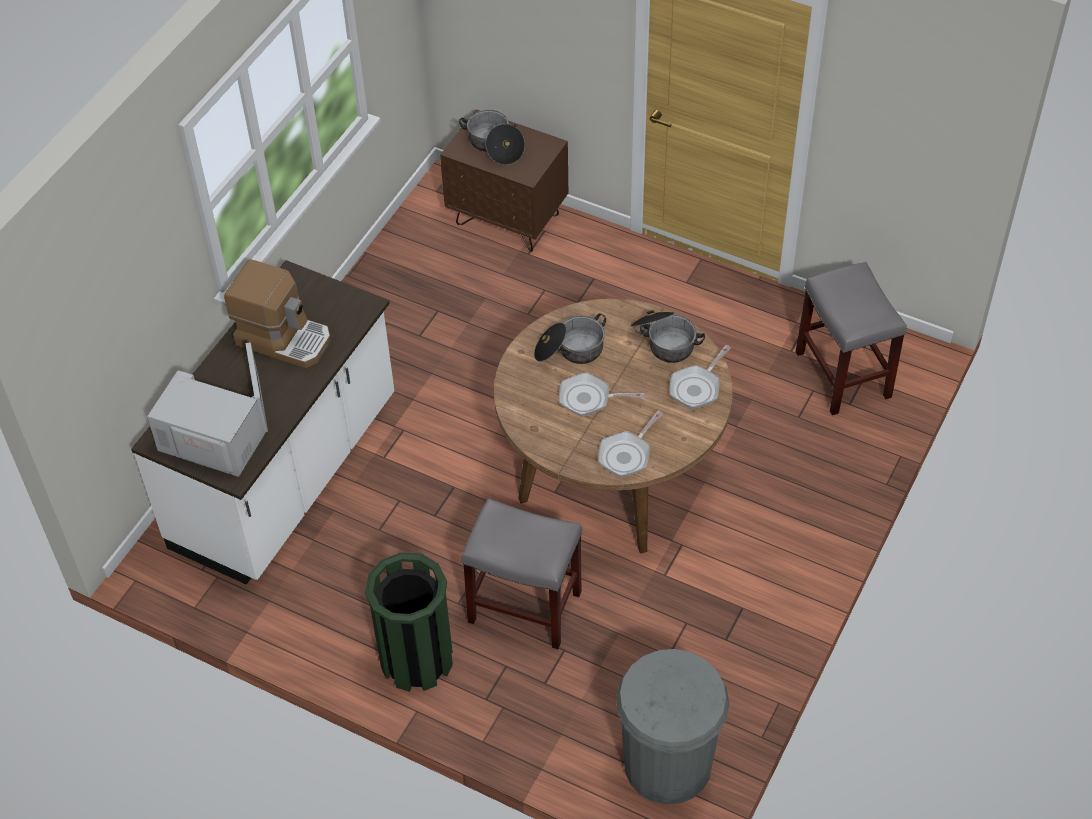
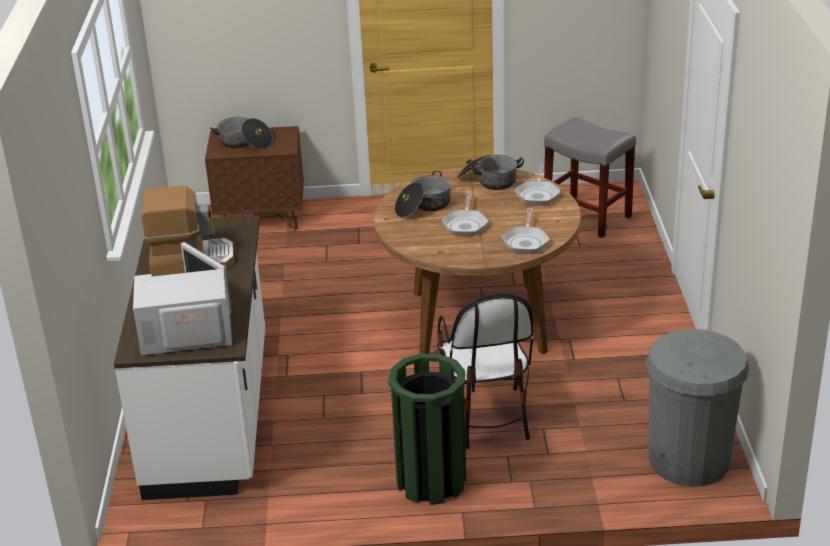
camera: 30 degrees left, 20 degrees down
grey stool [461,498,582,650] -> chair [437,293,533,449]
frying pan [559,372,645,417] -> frying pan turned 60 degrees counterclockwise [441,192,489,236]

